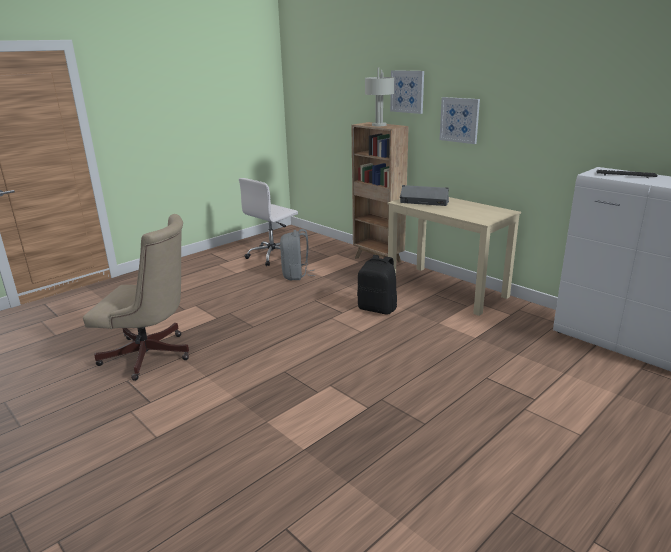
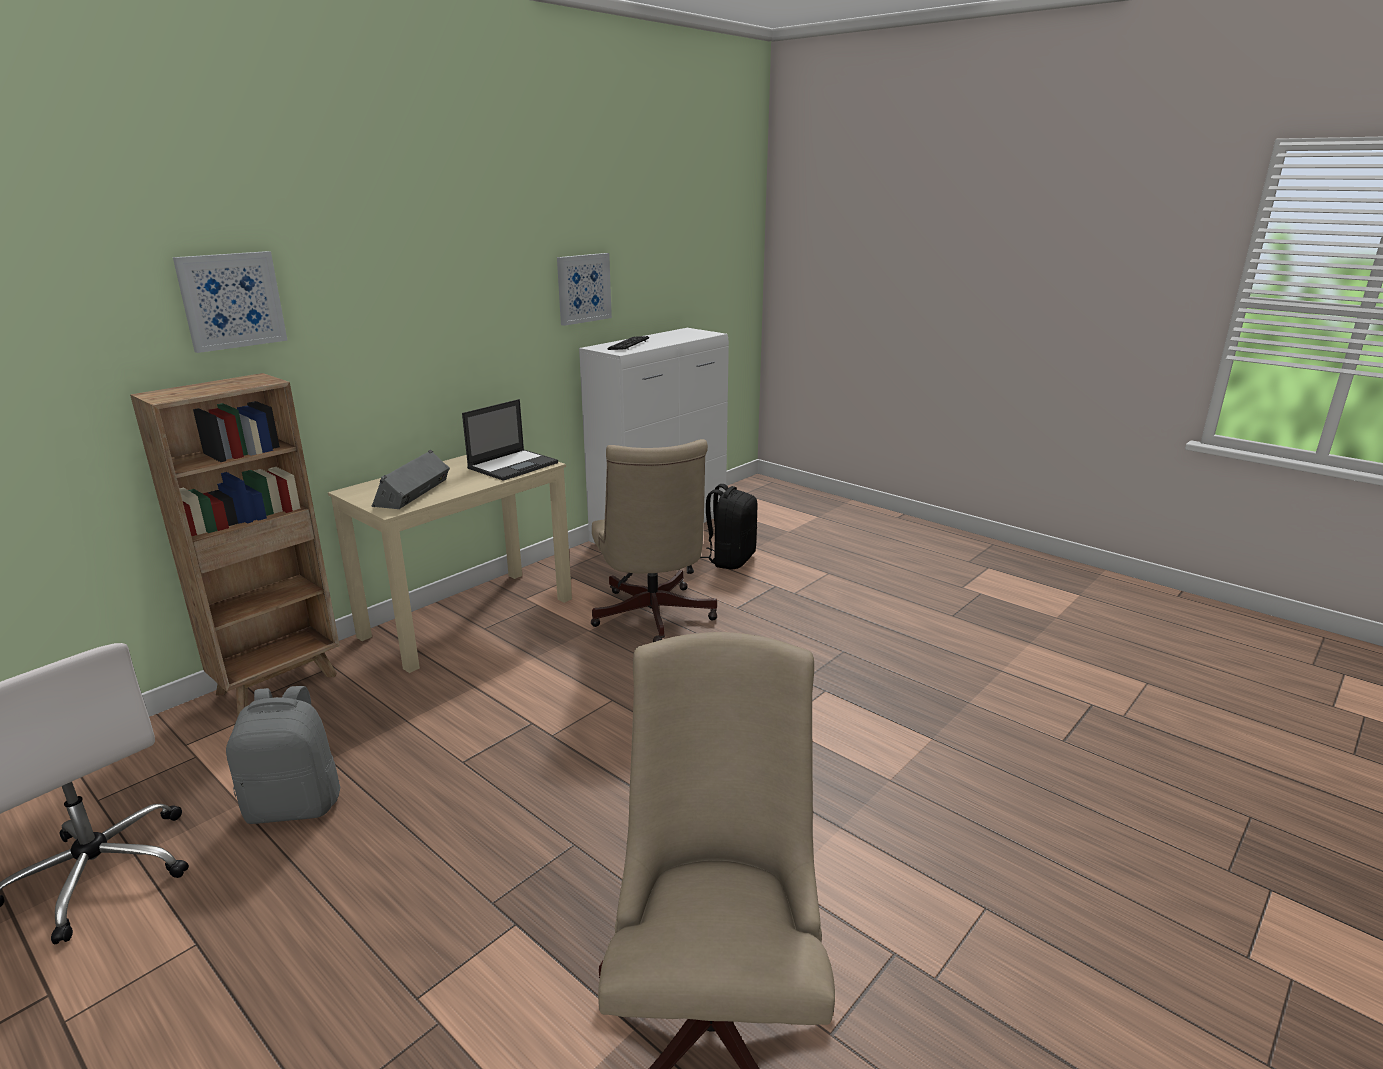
camera: 95 degrees left, 0 degrees up
black backpack [357,255,397,315] -> black backpack moved to [700,484,757,569]
grey table lamp [365,67,394,126] -> none
picture [440,97,480,144] -> picture moved to [557,253,612,326]
none -> laptop [462,399,558,481]
none -> beige office chair [591,439,717,642]

